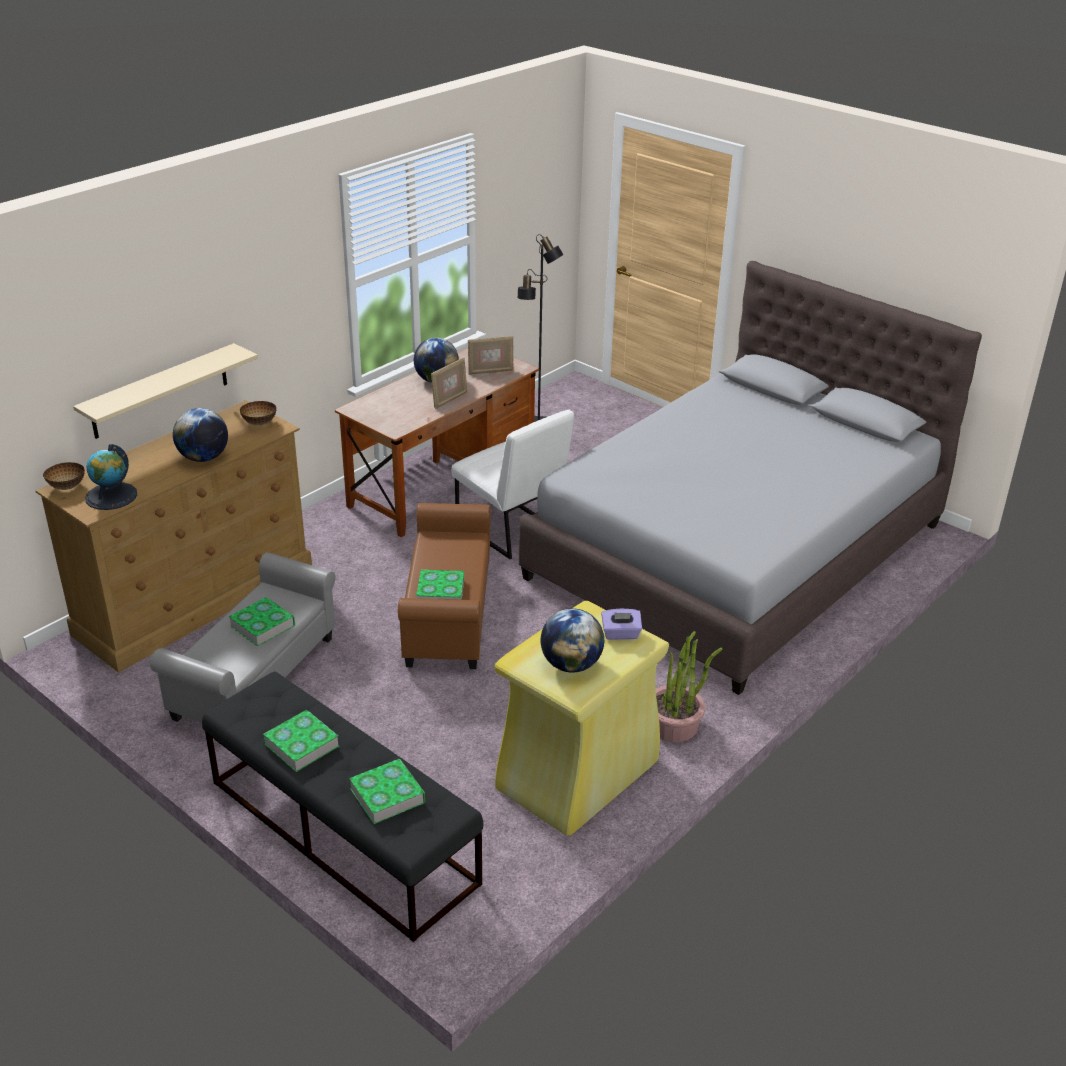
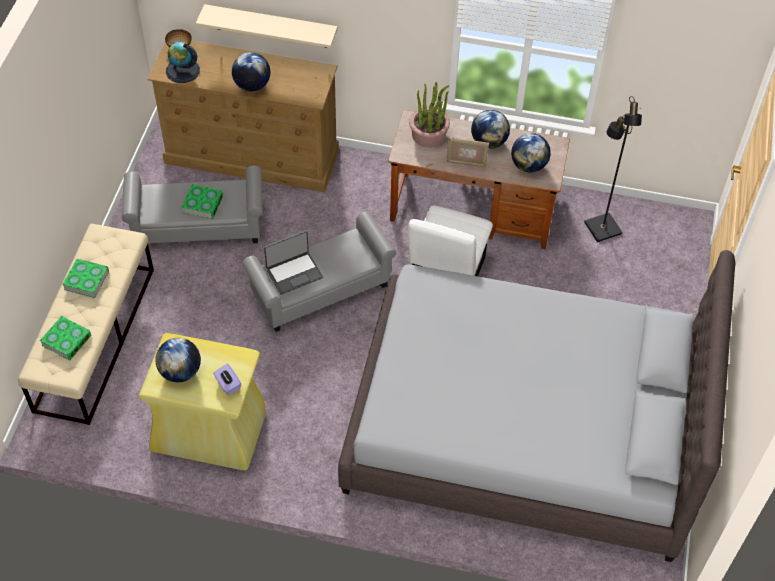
camera: 60 degrees right, 20 degrees up
black bench [202,671,484,942] -> beige bench [18,224,154,425]
bowl [240,401,277,426] -> none
brown ottoman [398,503,491,669] -> grey ottoman [242,211,396,332]
book [416,570,464,600] -> laptop [264,230,323,295]
picture frame [468,336,513,375] -> globe [511,133,551,173]
potted plant [656,631,723,742] -> potted plant moved to [409,82,450,147]

